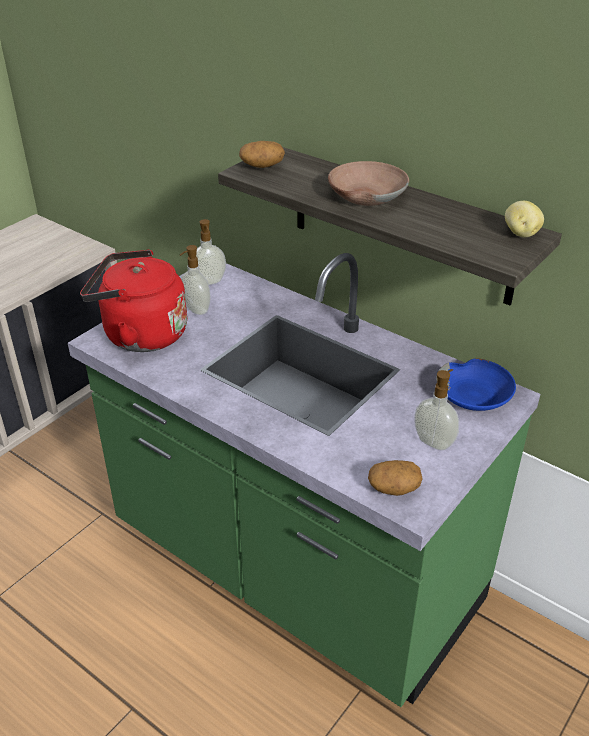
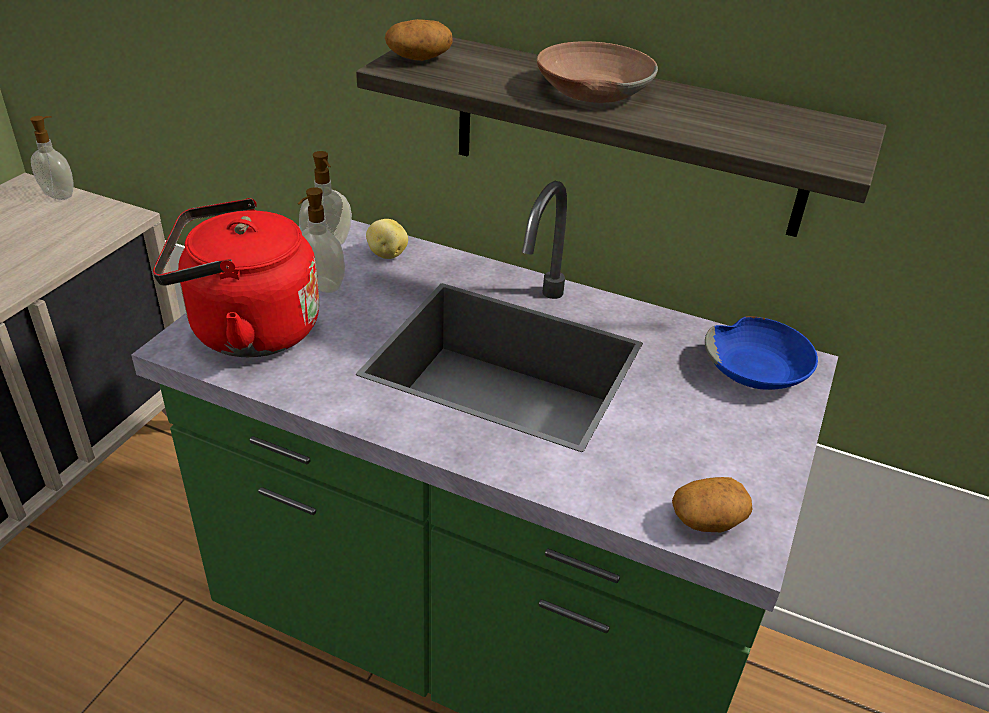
camera: 15 degrees left, 0 degrees up
soap dispenser [414,369,459,450] -> soap dispenser moved to [30,116,74,200]
potato [505,201,544,237] -> potato moved to [366,219,408,259]

